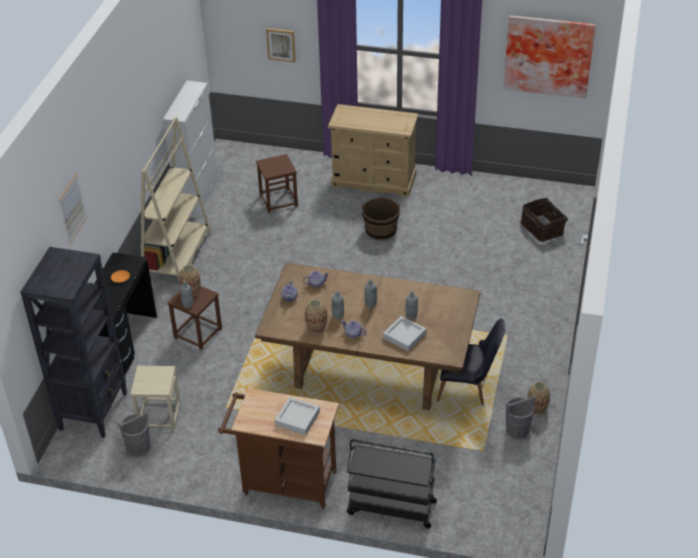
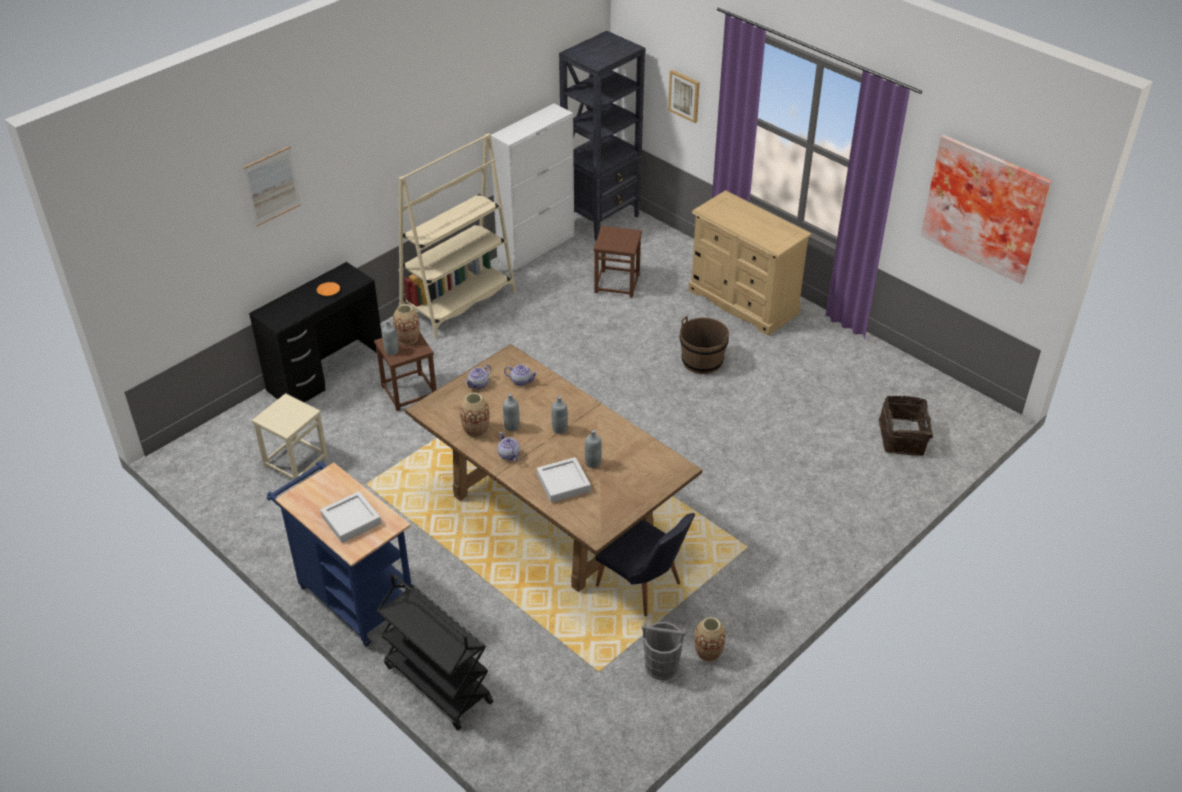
camera: 30 degrees right, 0 degrees up
black bookcase [20,247,127,438] -> black bookcase moved to [559,31,646,240]
grey bucket [118,410,151,457] -> none
brown cart [218,388,339,509] -> blue cart [267,461,411,647]

